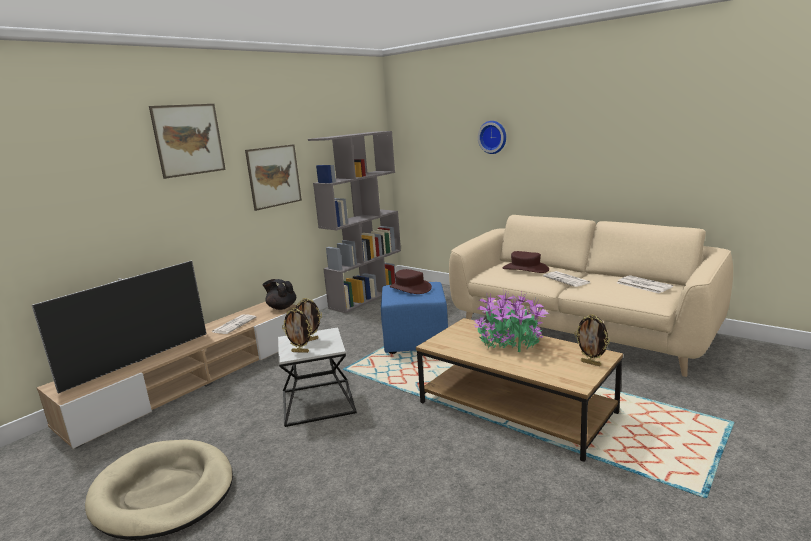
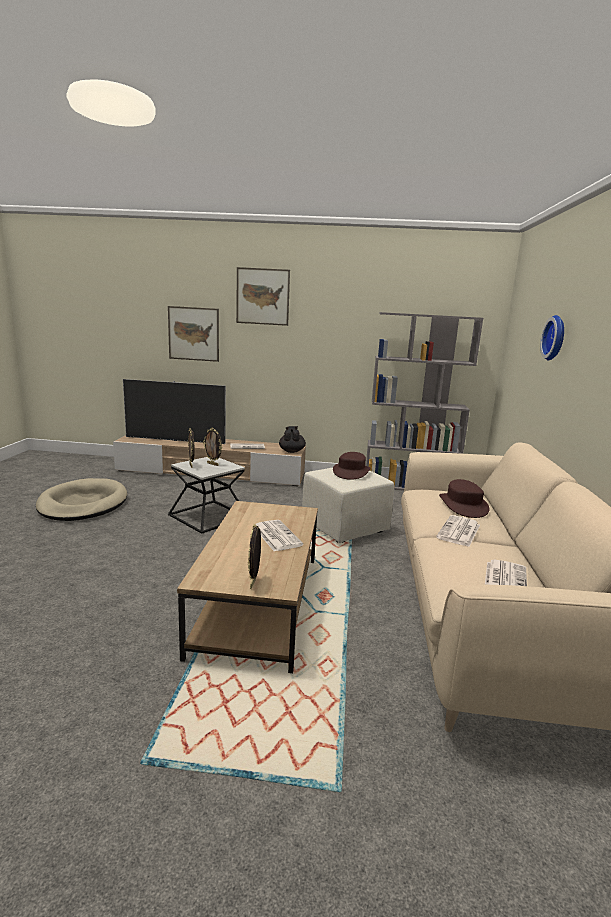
camera: 55 degrees right, 0 degrees up
picture [245,144,302,211] -> picture moved to [168,306,219,362]
blue ottoman [381,282,448,354] -> beige ottoman [302,468,394,543]
potted plant [474,290,549,352] -> newspaper [255,520,303,551]

